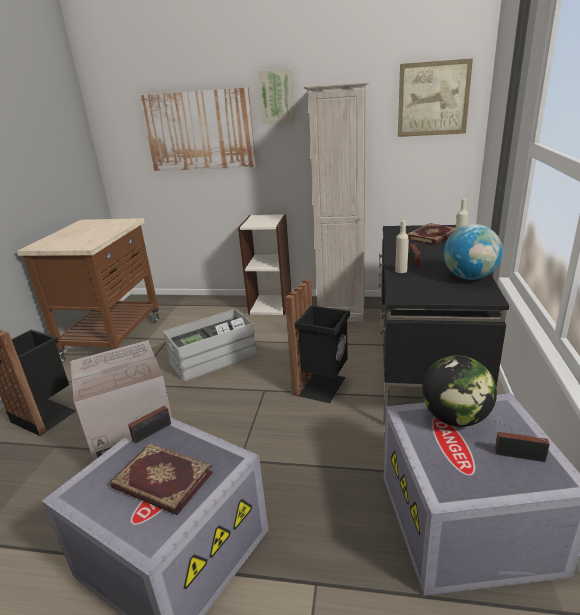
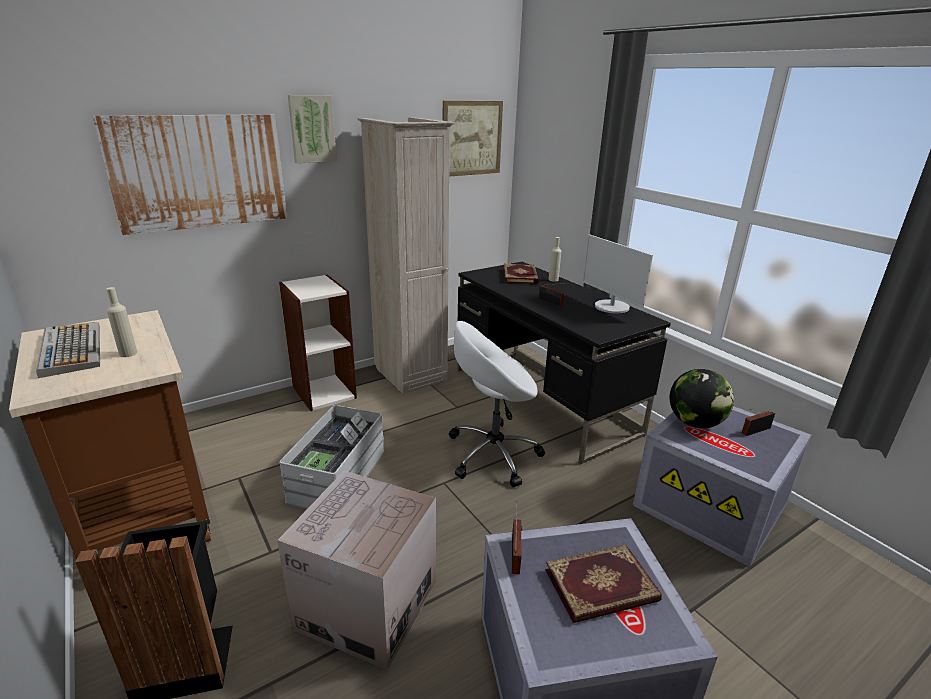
camera: 45 degrees left, 0 degrees up
black trash can [285,279,350,403] -> white office chair [449,321,545,487]
beige bottle [395,220,409,273] -> beige bottle moved to [106,287,137,357]
globe [444,224,503,280] -> monitor [582,234,653,314]
none -> keyboard [36,322,100,378]

